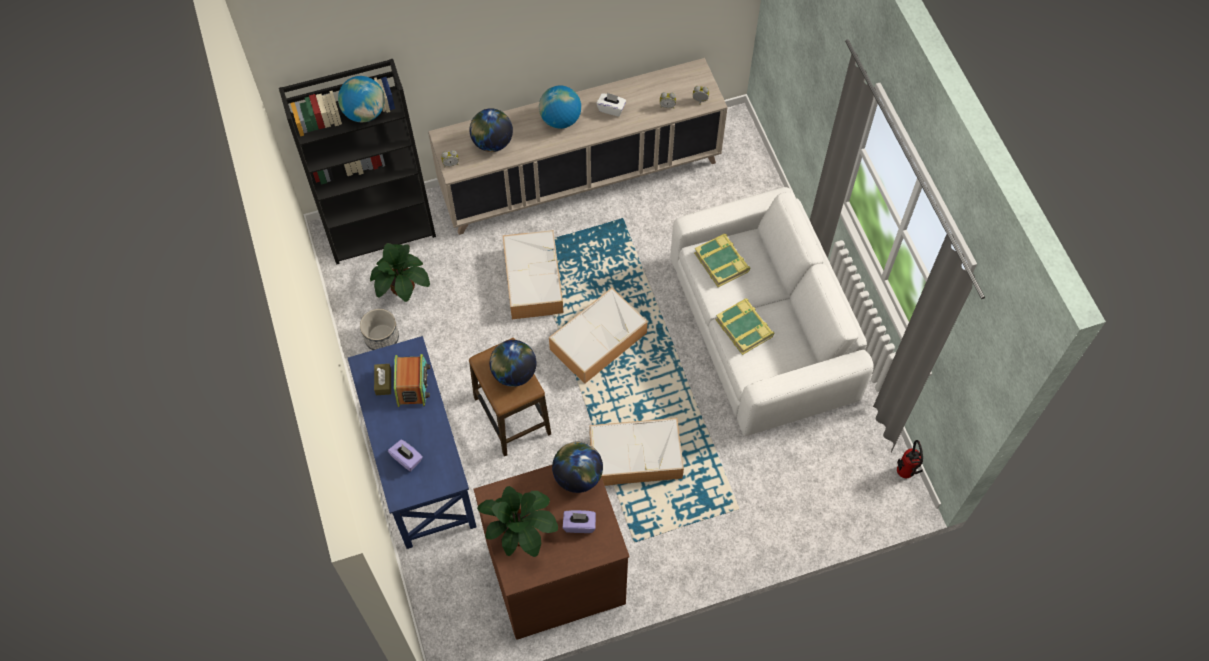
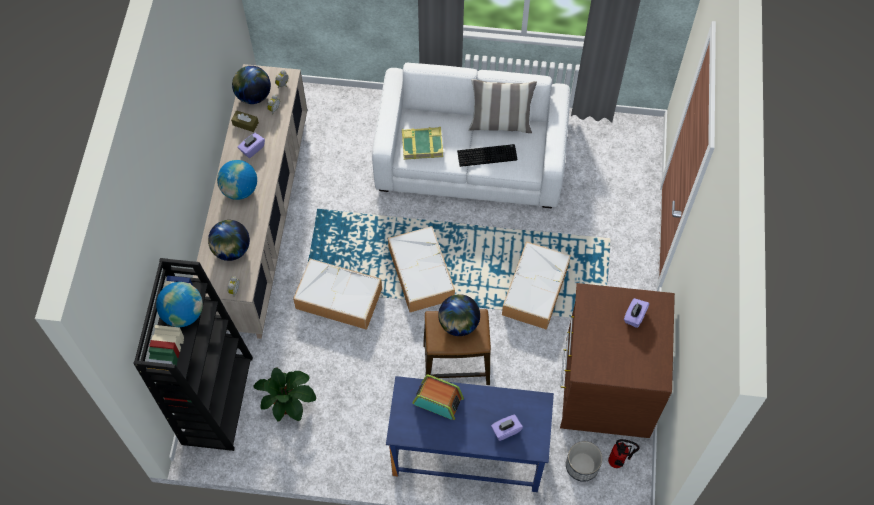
camera: 65 degrees left, 0 degrees up
planter [360,309,399,350] -> planter moved to [566,441,602,482]
brown tissue box [374,364,391,395] -> brown tissue box moved to [231,110,259,132]
potted plant [477,486,558,557] -> none
globe [552,442,603,493] -> globe moved to [232,66,271,104]
white tissue box [596,93,626,117] -> purple tissue box [238,133,265,158]
book [716,298,774,355] -> keyboard [457,144,517,167]
fire extinguisher [897,440,923,478] -> fire extinguisher moved to [608,439,639,468]
none -> pillow [469,79,537,133]

